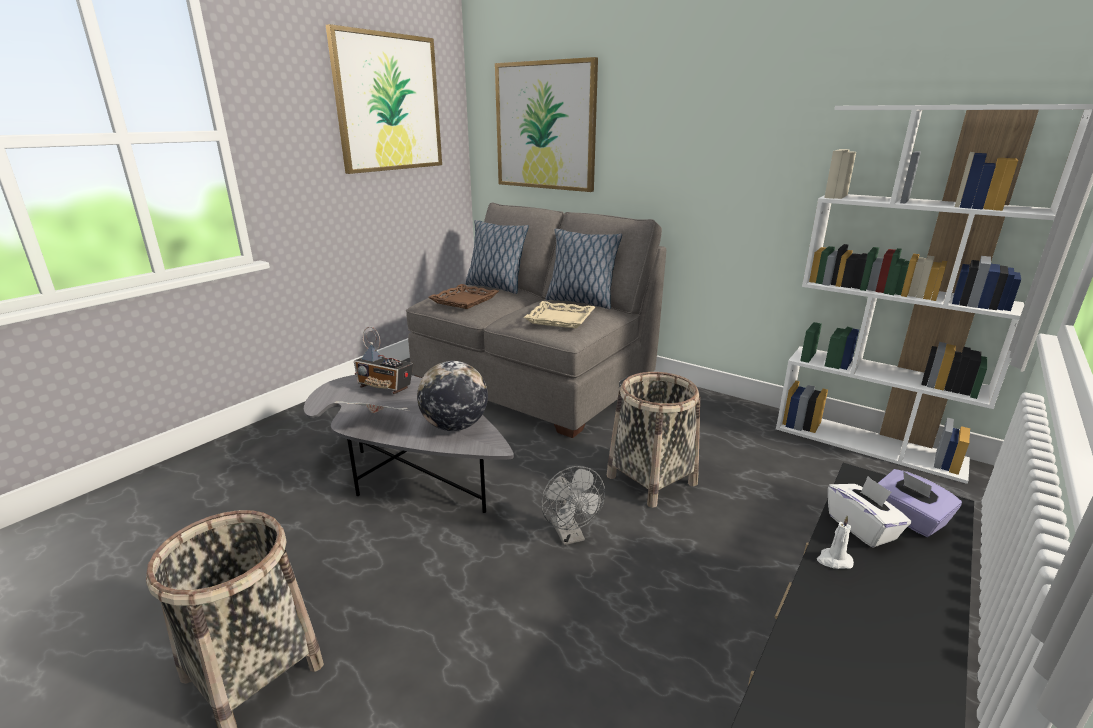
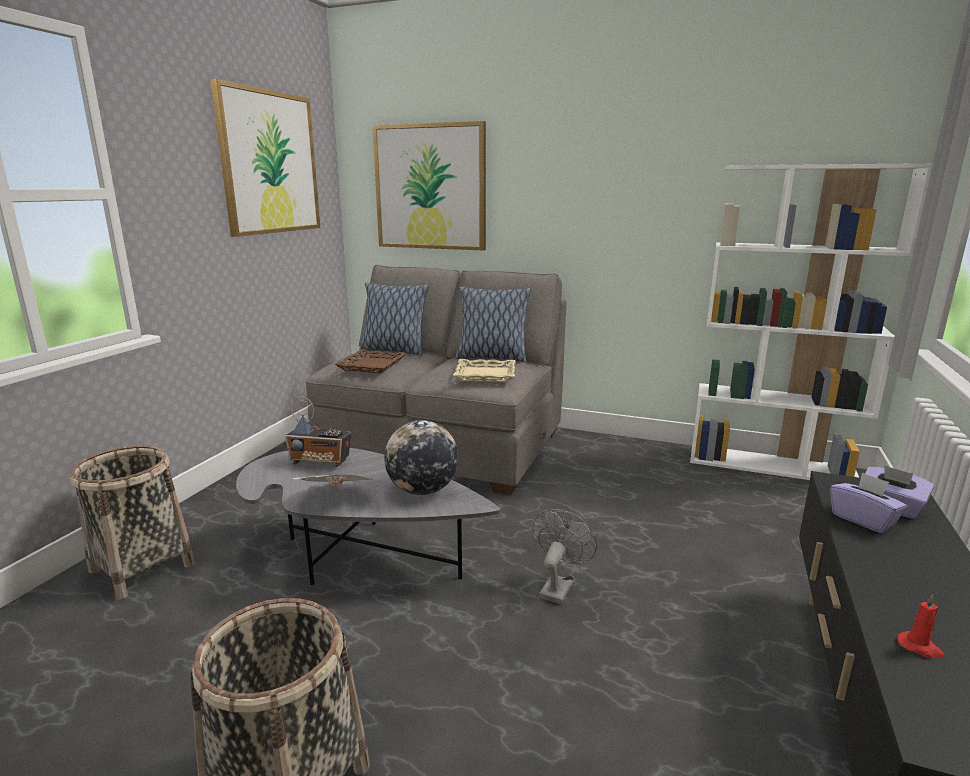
camera: 15 degrees left, 5 degrees down
grey fan [541,466,605,545] -> grey fan turned 120 degrees counterclockwise [532,509,597,604]
basket [607,372,700,508] -> basket moved to [70,445,195,600]
white candle [817,516,854,569] -> none
white tissue box [828,476,911,548] -> purple tissue box [830,472,907,533]
none -> red candle [897,594,944,658]

